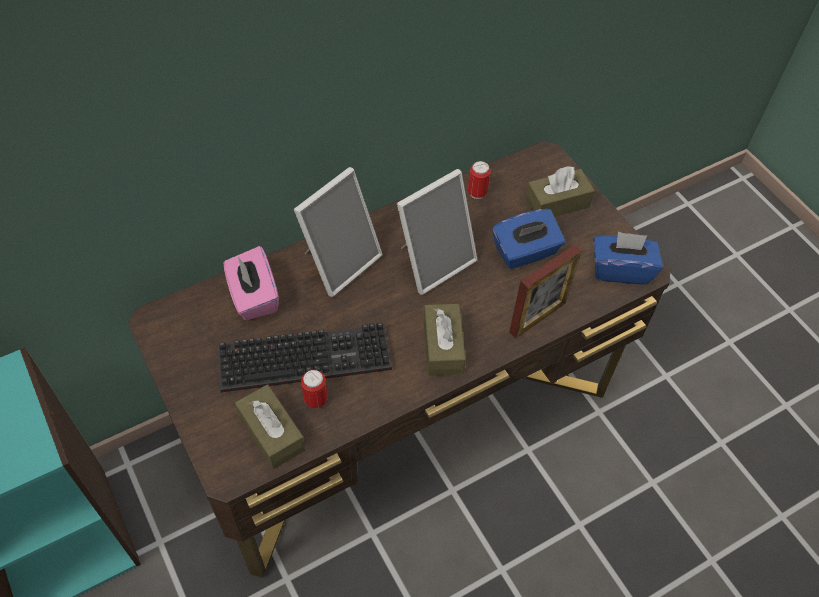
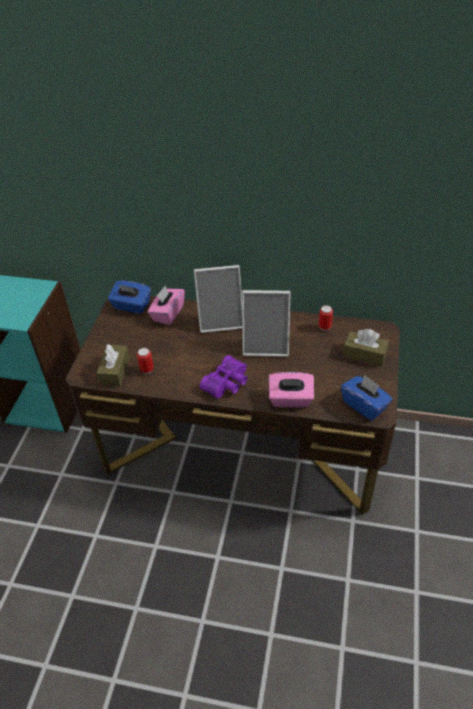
camera: 45 degrees right, 10 degrees down
keyboard [218,322,392,392] -> none
brown tissue box [423,304,466,376] -> purple binoculars [200,355,248,399]
blue tissue box [492,209,565,269] -> blue tissue box moved to [108,281,151,314]
picture frame [509,245,582,339] -> pink tissue box [269,372,314,408]

